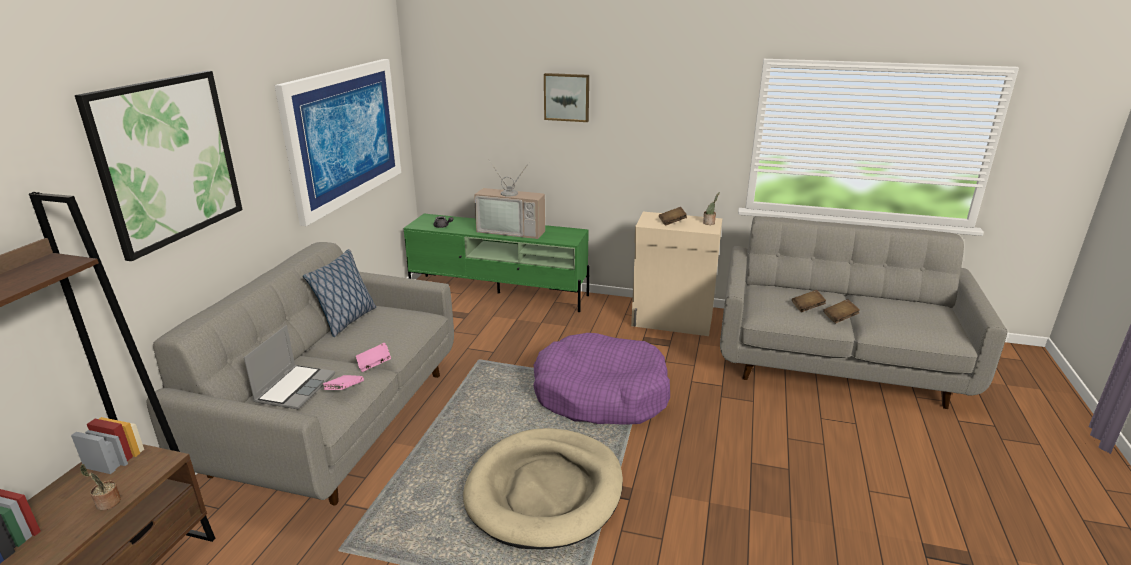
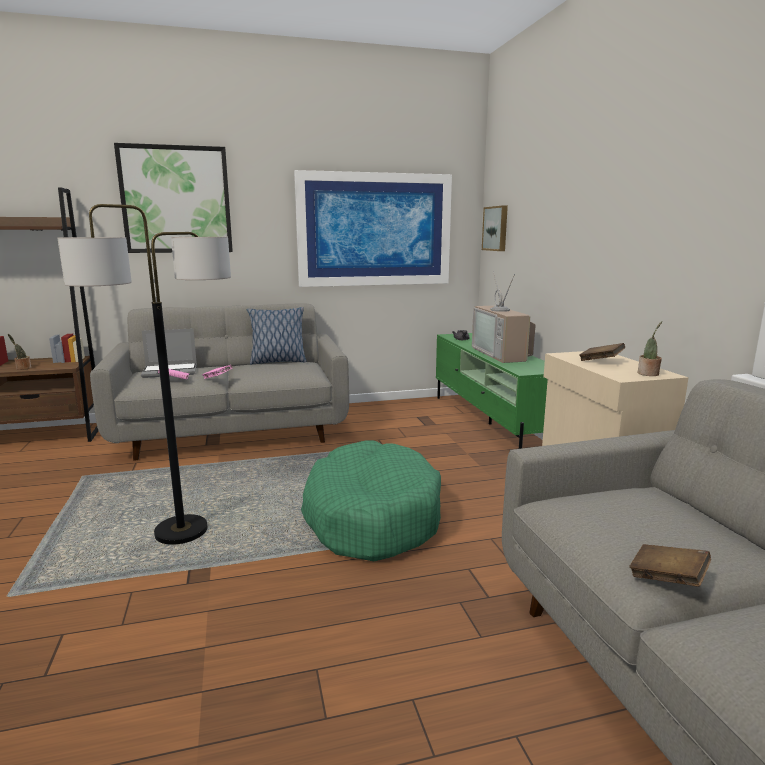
camera: 60 degrees right, 10 degrees down
beige dog bed [463,428,623,550] -> floor lamp [57,204,231,545]
purple dog bed [533,333,670,425] -> green dog bed [301,440,441,561]
picture [544,73,589,122] -> picture moved to [482,205,508,251]
brown book [792,290,826,312] -> none

